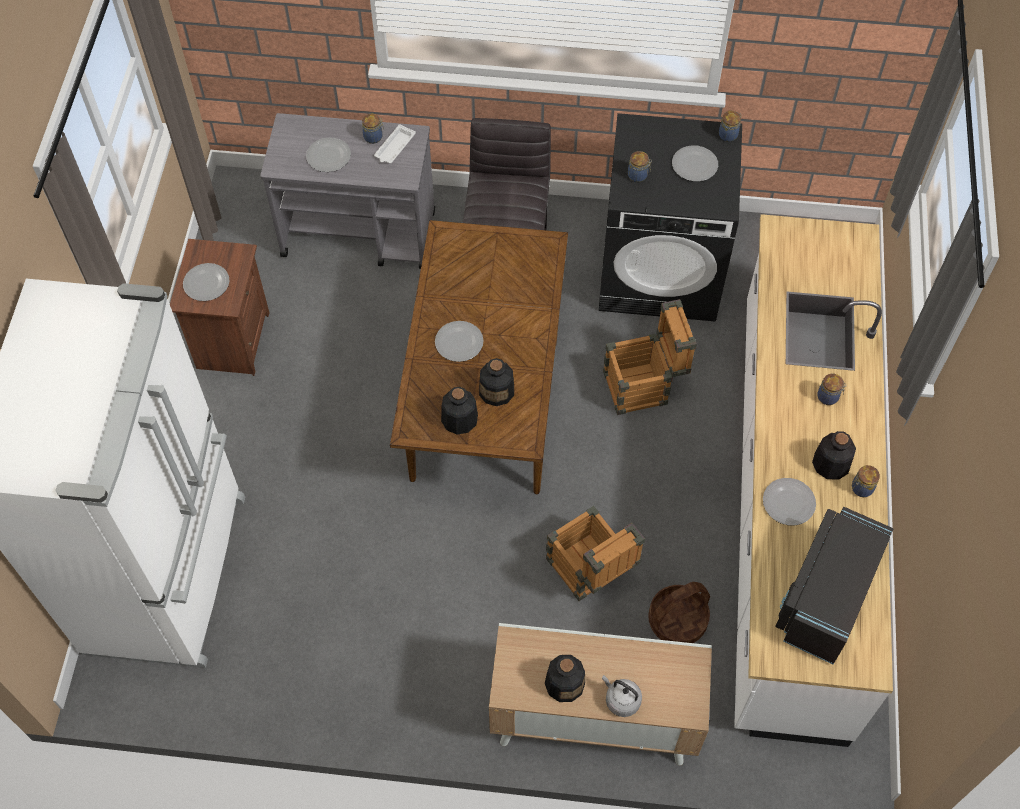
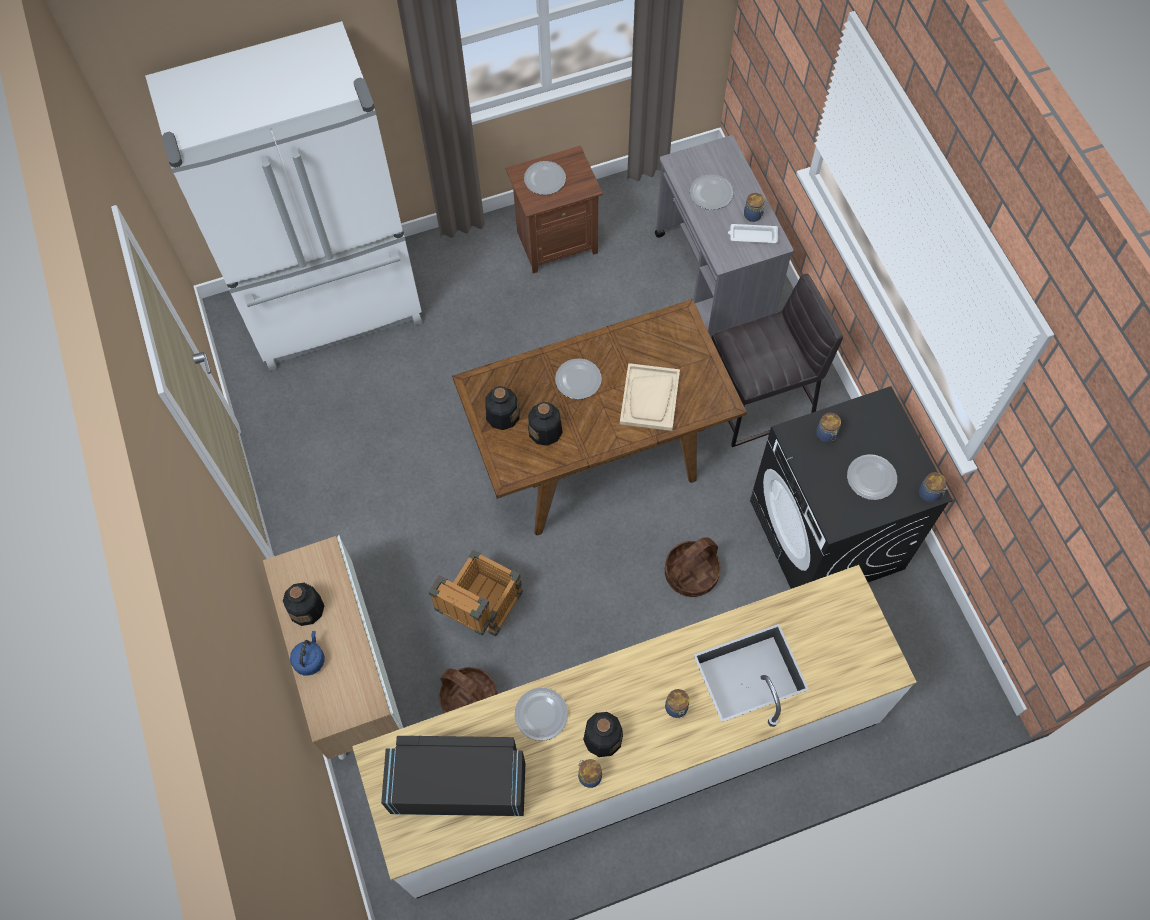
camera: 65 degrees right, 5 degrees up
grey kettle [602,675,642,717] -> blue kettle [290,631,325,676]
crate [603,299,697,415] -> basket [665,537,721,597]
none -> beige tray [620,363,680,431]

